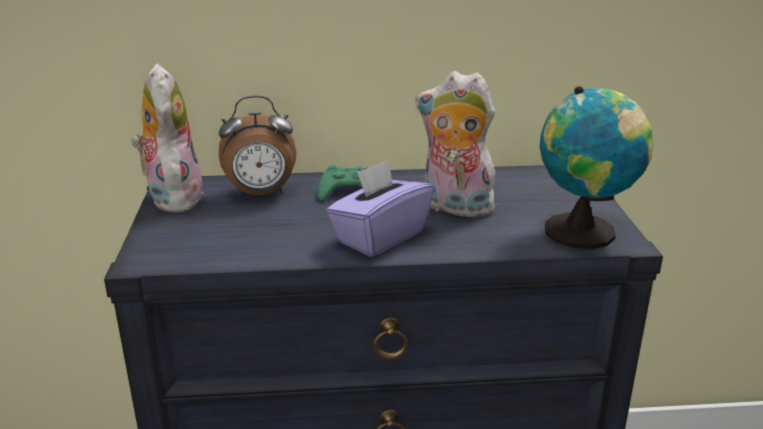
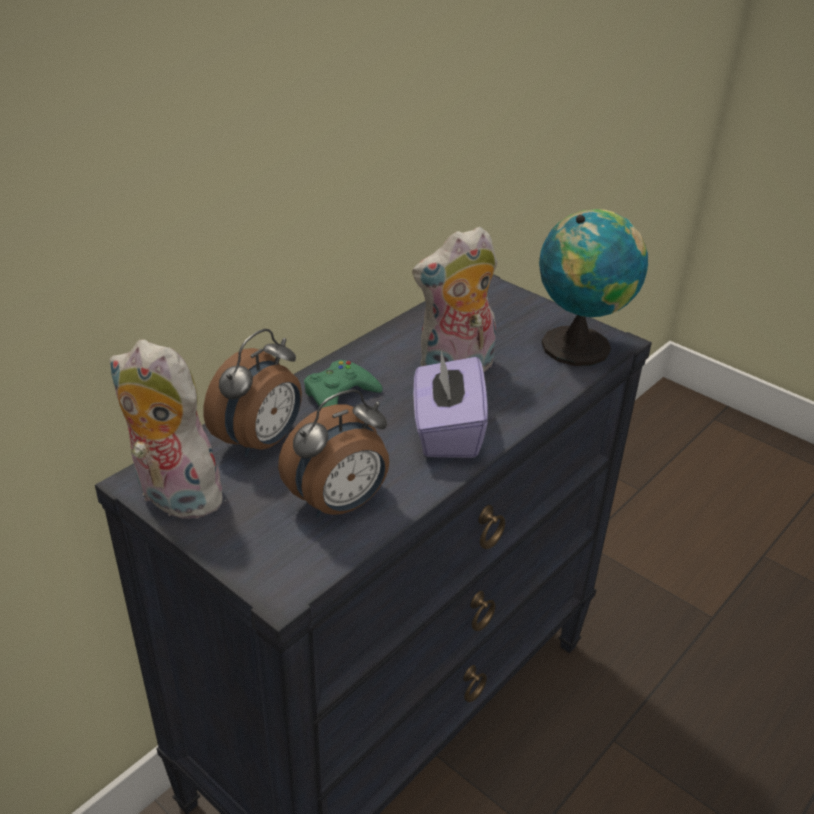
camera: 45 degrees left, 10 degrees up
none -> alarm clock [278,389,389,518]

